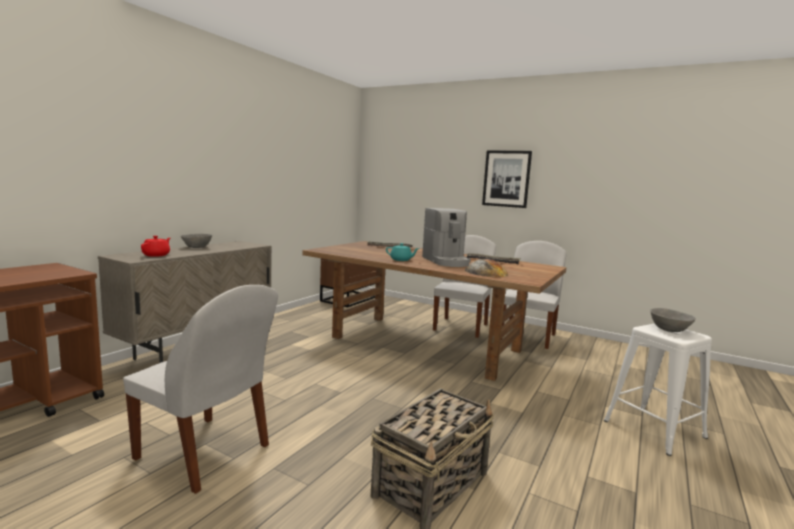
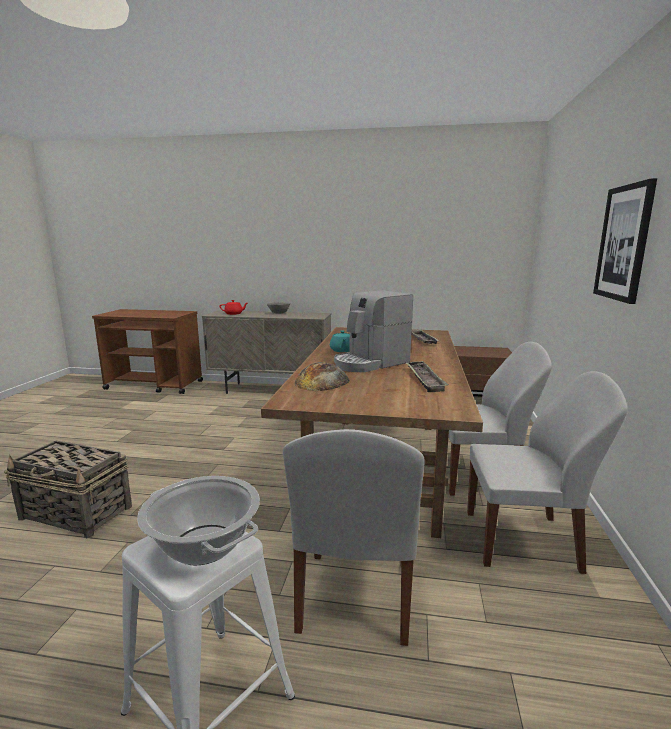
camera: 70 degrees right, 5 degrees up
white chair [123,285,278,494] -> white chair moved to [283,429,425,646]
grey bowl [650,308,696,332] -> cooking pot [137,476,260,565]

